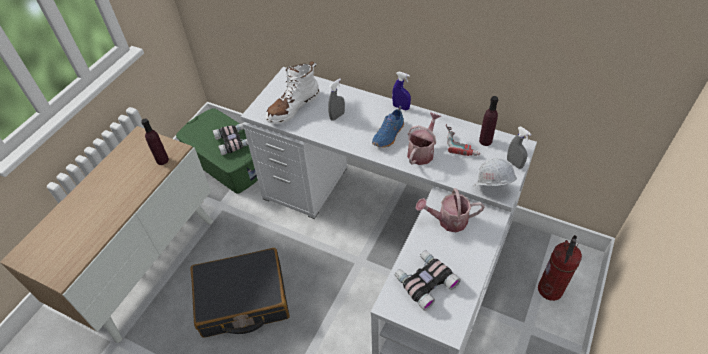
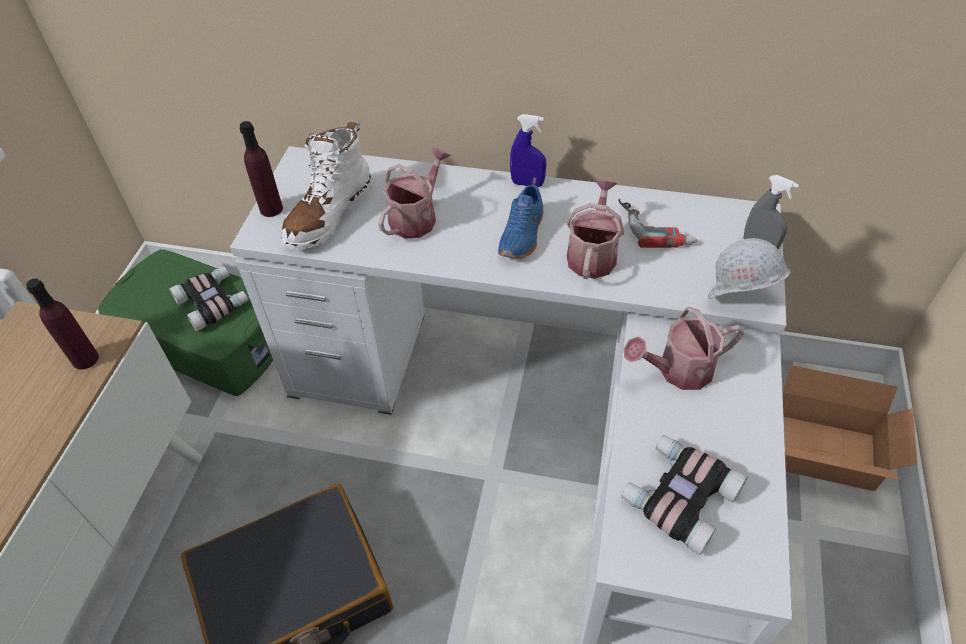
camera: 15 degrees left, 0 degrees up
grey spray bottle [328,79,345,121] -> watering can [378,148,451,239]
purple bottle [479,96,498,146] -> purple bottle moved to [240,121,283,217]
fire extinguisher [538,235,582,301] -> cardboard box [782,365,917,491]

